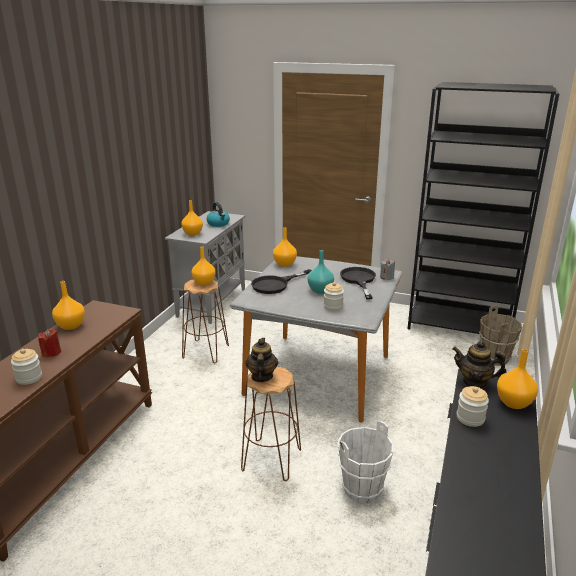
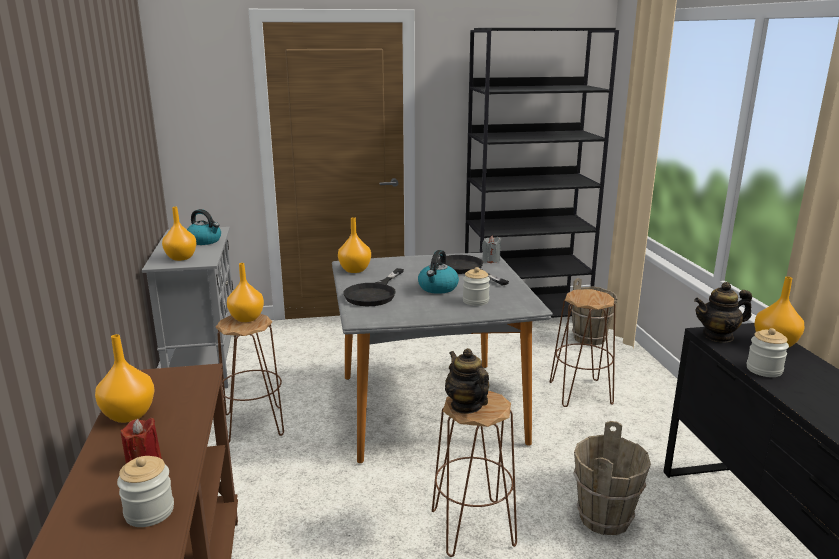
camera: 30 degrees left, 5 degrees down
turquoise vase [308,250,334,294] -> kettle [418,250,459,294]
white bucket [338,421,394,503] -> brown bucket [573,421,651,535]
none -> brown stool [550,289,615,407]

